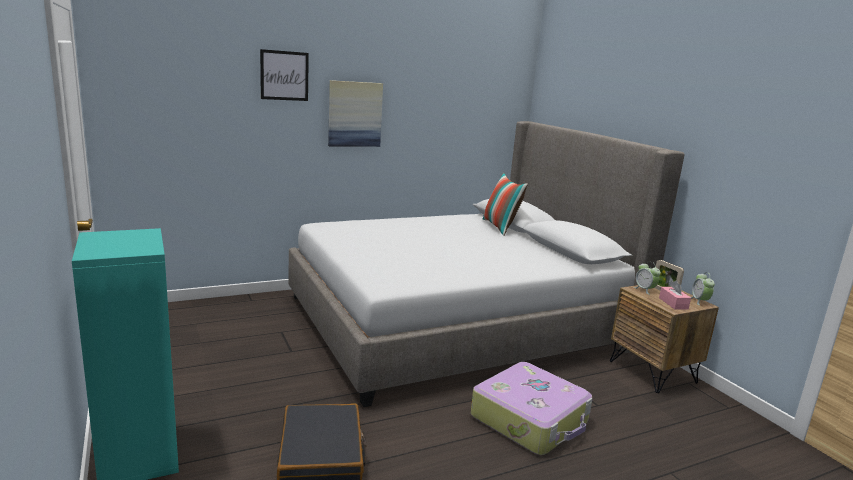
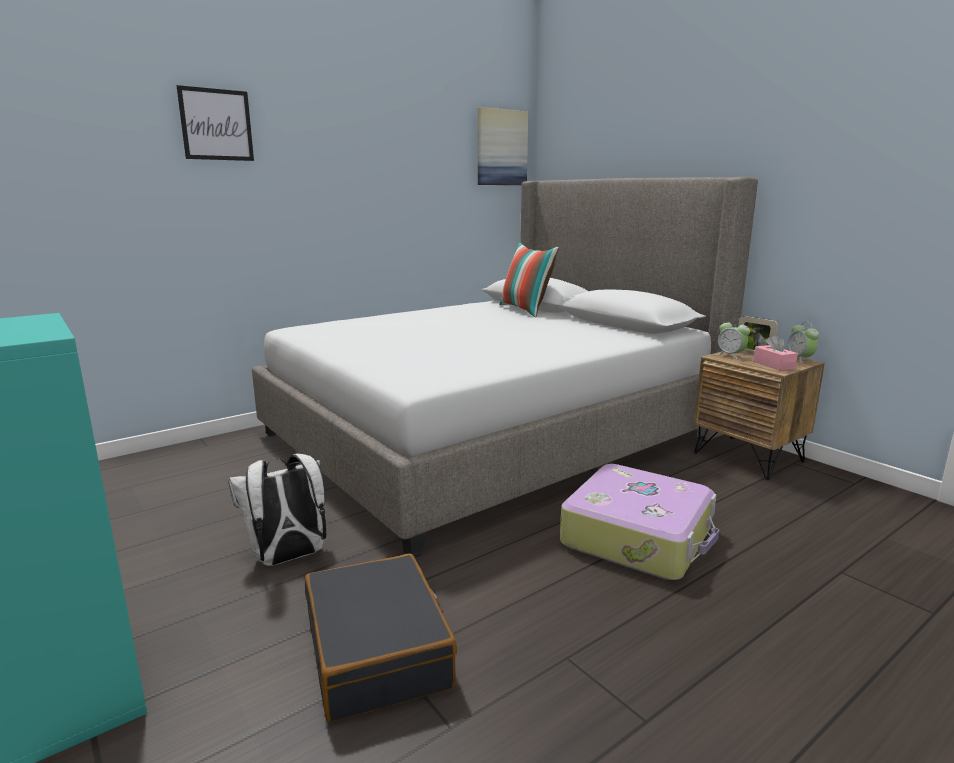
camera: 10 degrees left, 0 degrees up
picture [328,80,383,147] -> picture moved to [478,107,528,185]
none -> white backpack [228,454,326,566]

